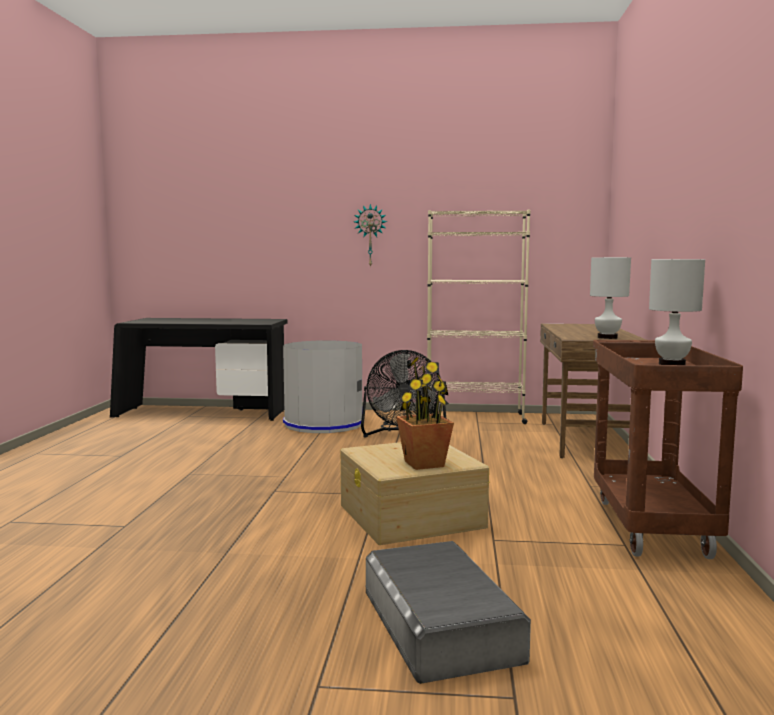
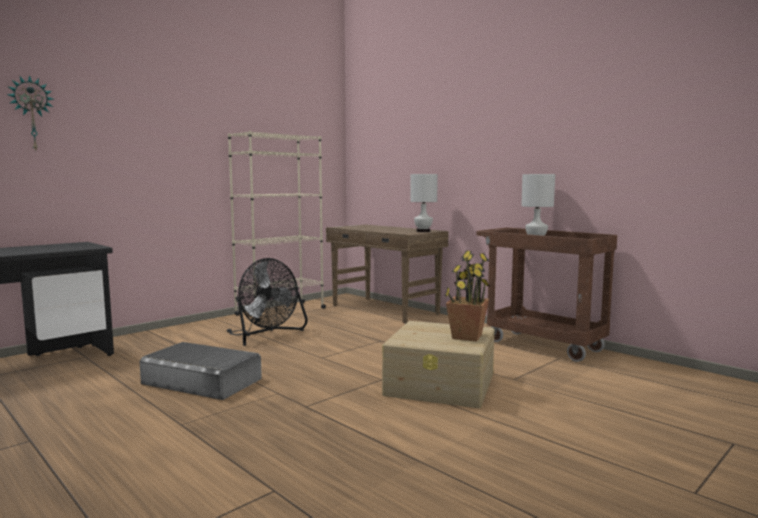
camera: 50 degrees left, 0 degrees up
grey trash can [283,340,362,433] -> none
wall clock [354,204,387,268] -> wall clock moved to [7,75,53,151]
grey storage box [366,541,531,684] -> grey storage box moved to [139,342,262,400]

